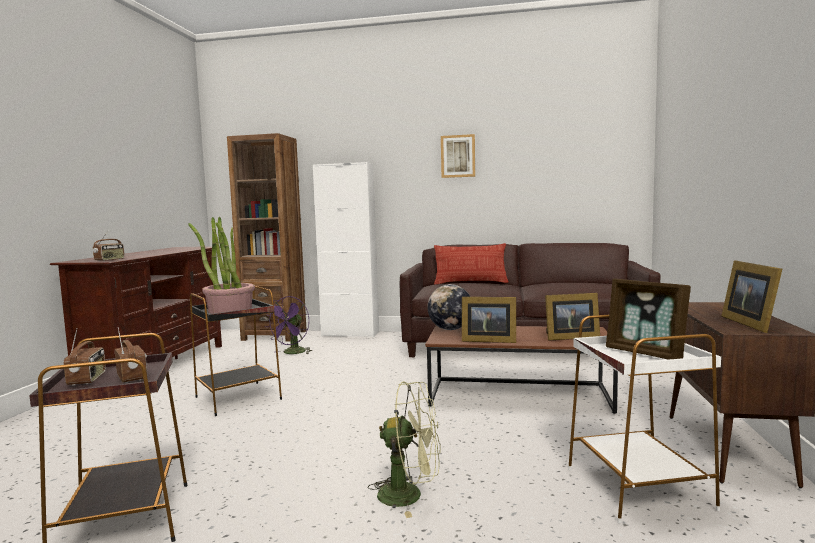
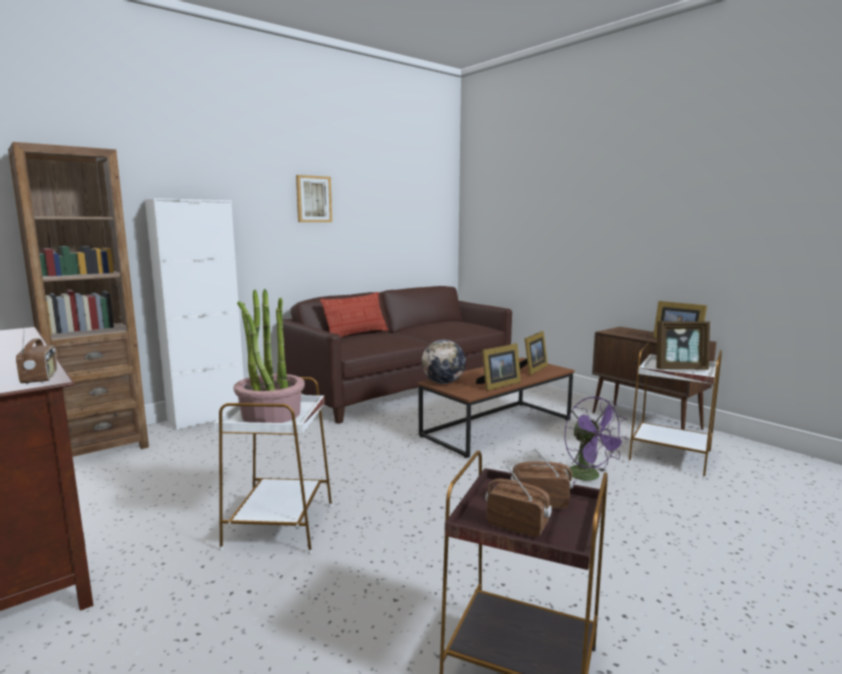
camera: 50 degrees left, 5 degrees up
black side table [190,286,282,416] -> white side table [214,377,332,554]
purple fan [265,296,313,354] -> purple fan moved to [564,396,628,484]
green fan [368,381,441,518] -> none

